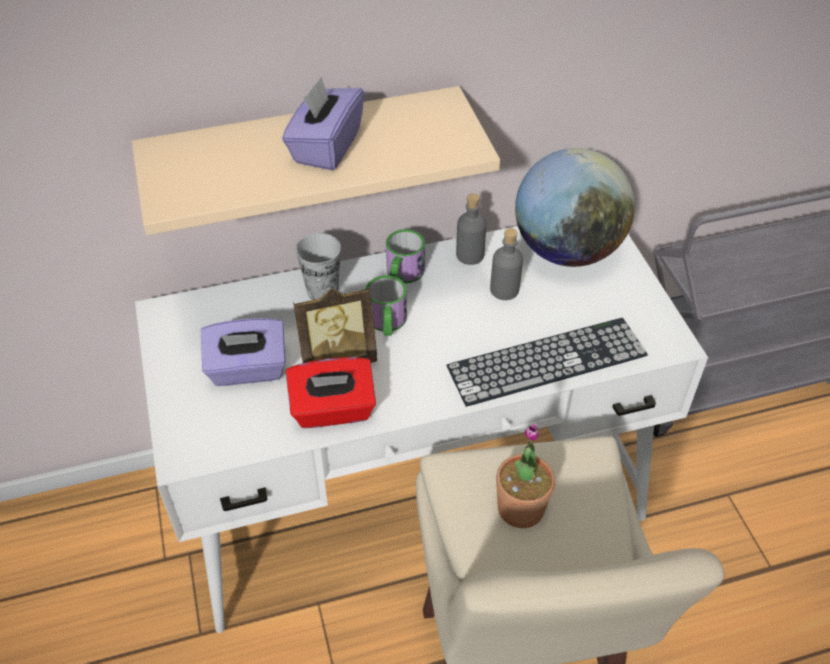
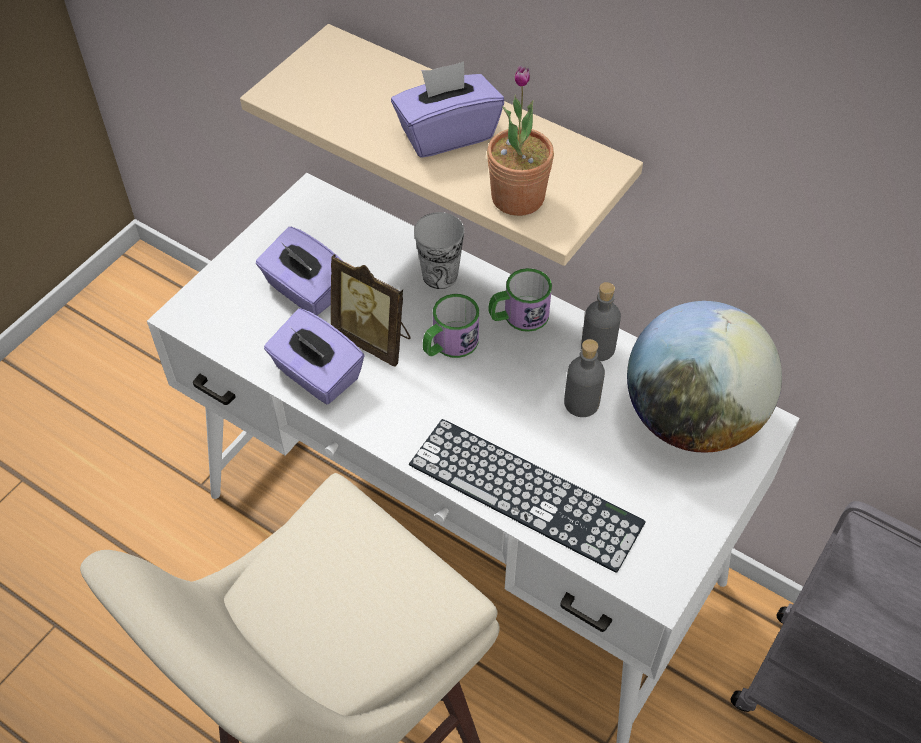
camera: 50 degrees right, 5 degrees up
red tissue box [286,357,376,428] -> purple tissue box [264,308,365,404]
potted plant [496,423,555,528] -> potted plant moved to [487,65,554,216]

